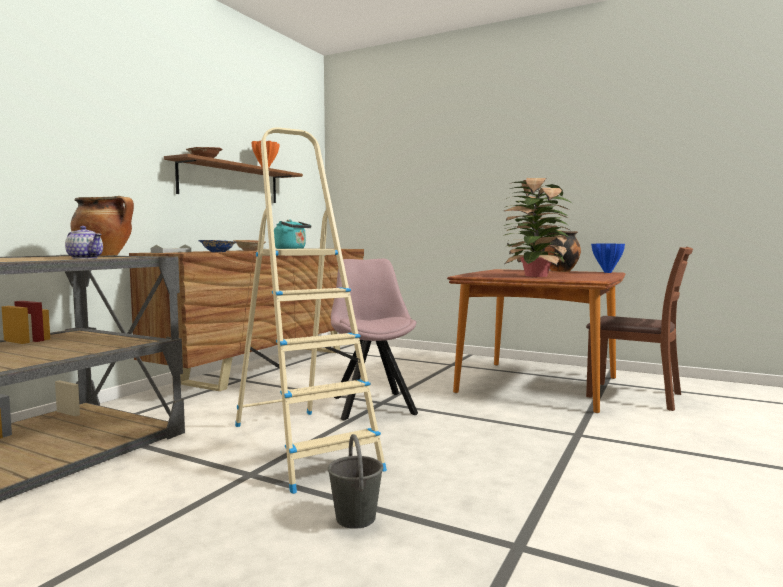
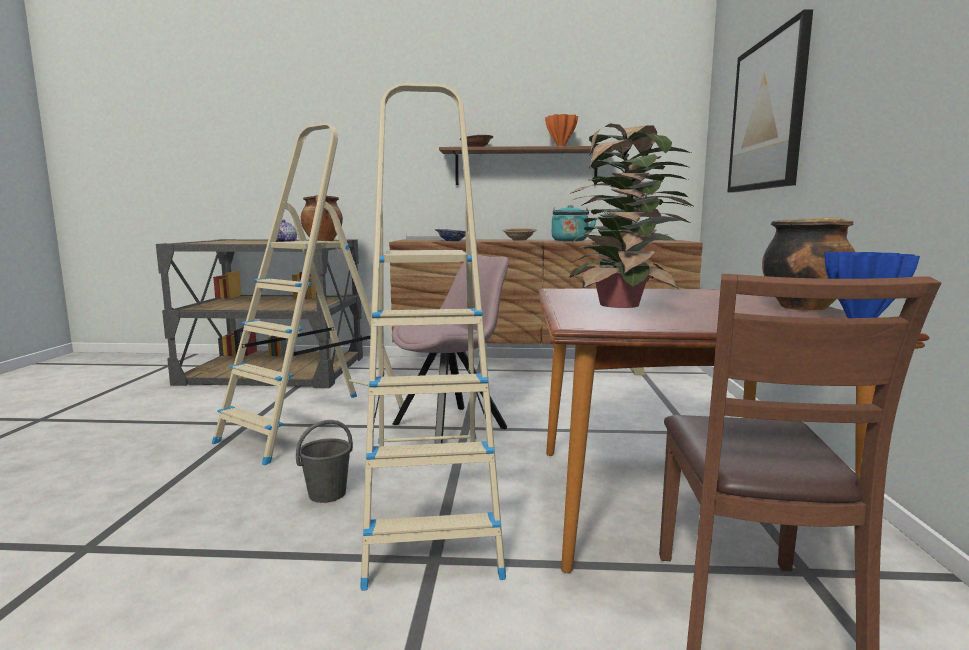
camera: 65 degrees right, 5 degrees up
grey bucket [328,434,383,529] -> grey bucket moved to [296,420,353,503]
none -> beige step ladder [360,83,506,591]
none -> picture [727,9,813,193]

